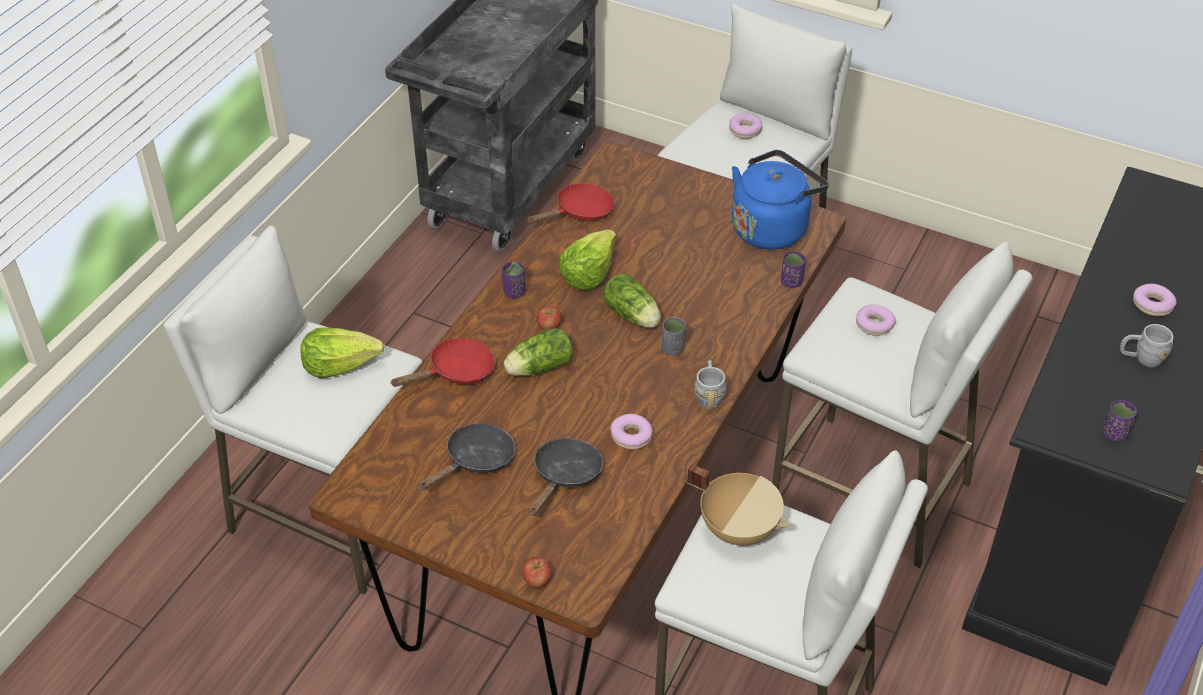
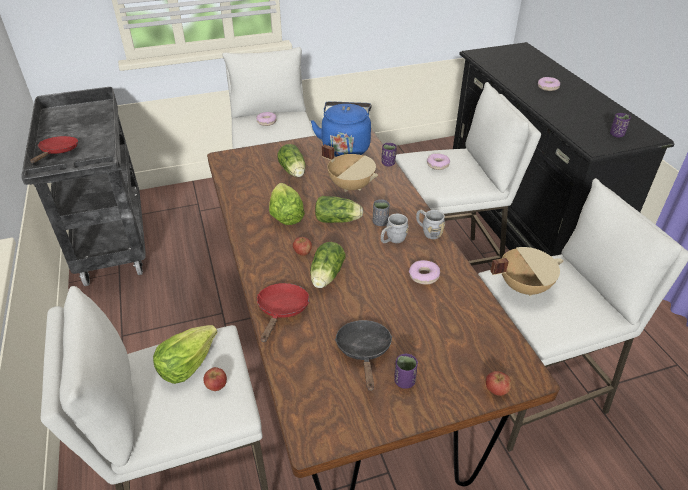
camera: 45 degrees left, 5 degrees down
purple cup [502,261,526,298] -> purple cup moved to [394,354,418,389]
red frying pan [526,184,615,224] -> red frying pan moved to [30,136,78,163]
black frying pan [529,438,603,516] -> none
grey mug [1120,324,1173,367] -> grey mug moved to [381,214,409,243]
none -> apple [203,367,227,391]
none -> lettuce [277,144,306,177]
none -> beige cooking pot [322,144,378,192]

